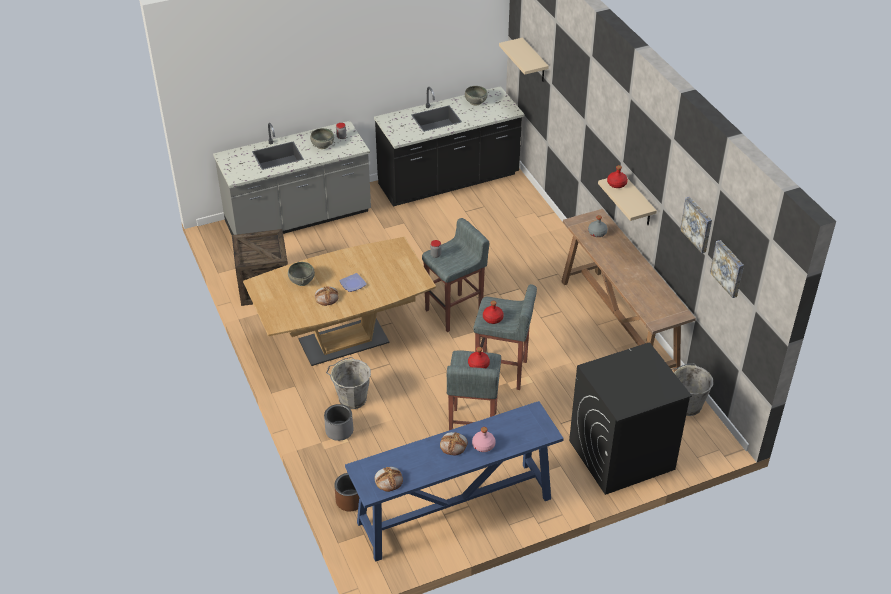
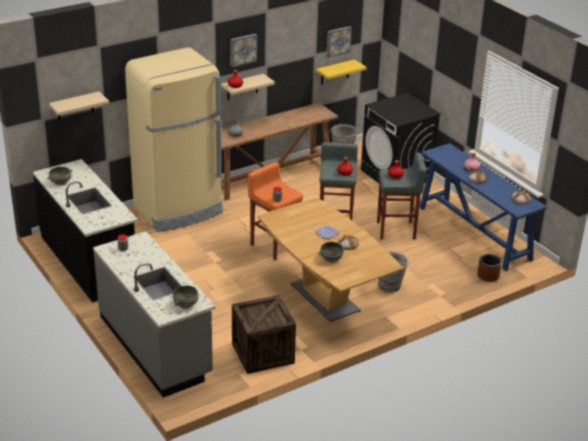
camera: 100 degrees left, 10 degrees down
grey bowl [310,128,334,149] -> grey bowl moved to [173,285,199,309]
grey planter [324,404,354,441] -> none
grey stool [422,218,489,332] -> orange stool [247,162,303,260]
picture [680,197,712,253] -> picture moved to [230,34,257,67]
none -> beige fridge [125,47,223,232]
none -> yellow shelf [316,59,367,85]

